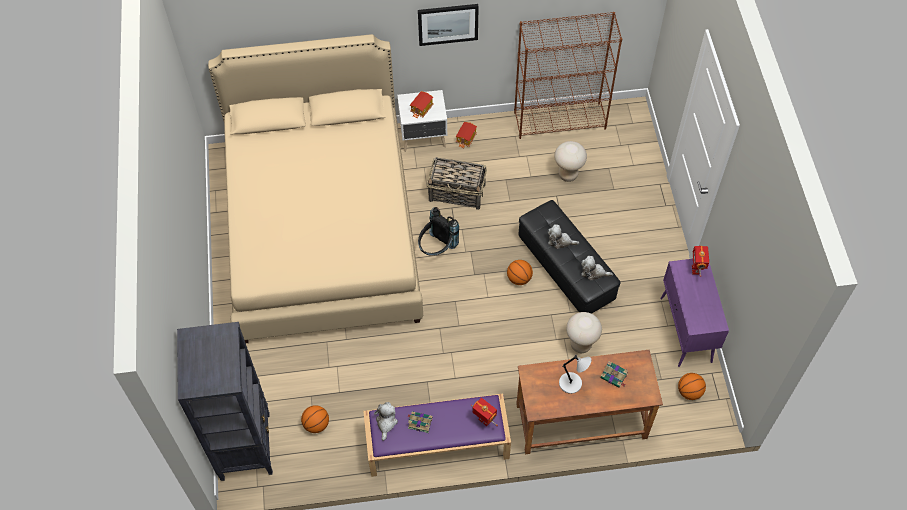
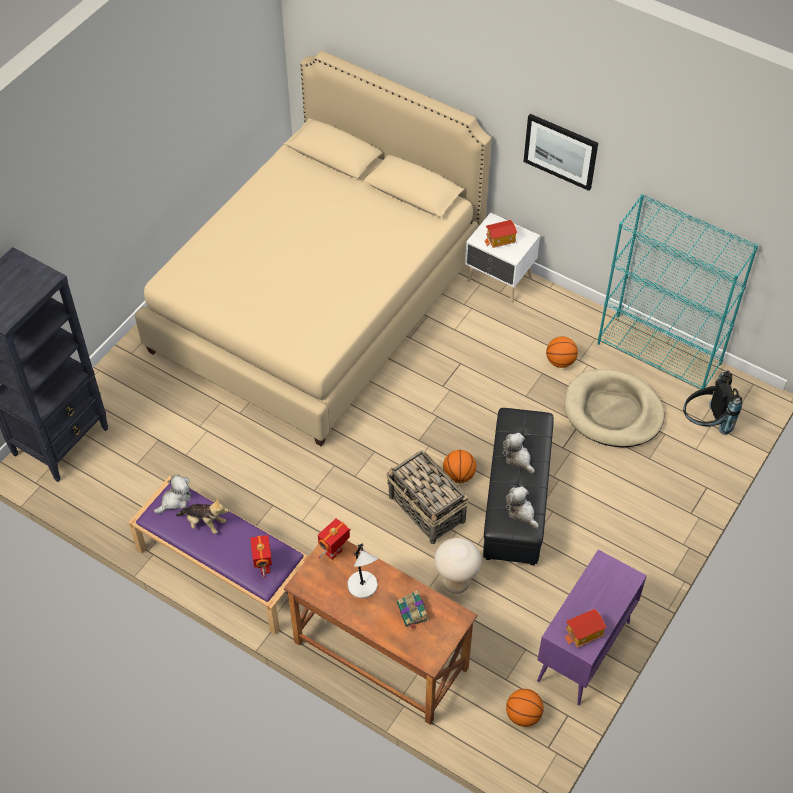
camera: 40 degrees right, 5 degrees down
basketball [301,405,329,433] -> basketball moved to [546,336,578,368]
book [408,412,433,433] -> plush toy [176,498,229,534]
black backpack [418,207,459,256] -> black backpack moved to [683,370,743,435]
basket [427,157,487,210] -> basket moved to [386,450,469,544]
toy house [456,122,477,148] -> toy house moved to [565,609,607,648]
brown bookcase [514,12,622,139] -> turquoise bookcase [597,194,758,389]
beige stool [554,141,587,182] -> beige dog bed [564,369,665,448]
toy robot [692,246,709,277] -> toy robot moved to [318,518,351,560]

